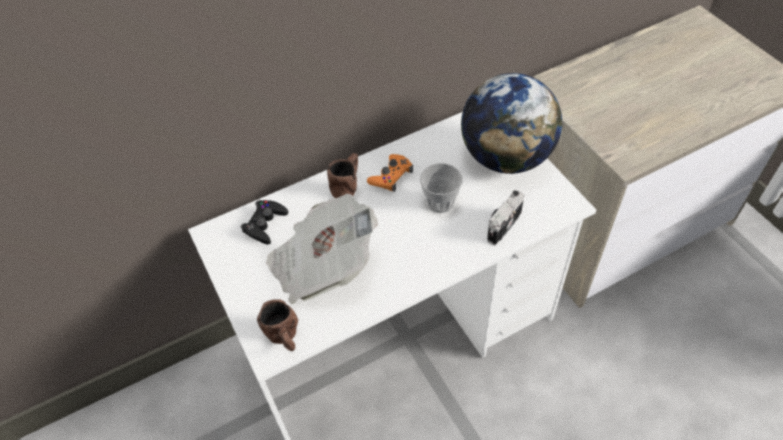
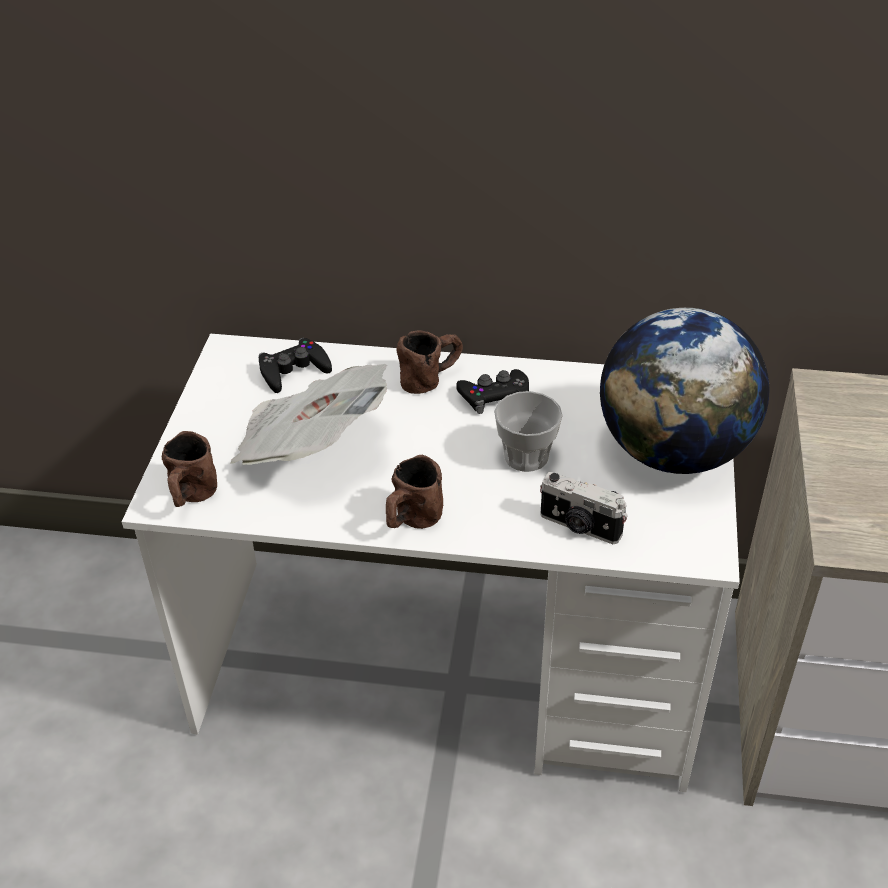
camera: 35 degrees right, 10 degrees down
orange game controller [367,154,413,192] -> black game controller [457,369,529,414]
camera [487,190,524,245] -> camera turned 135 degrees counterclockwise [540,472,628,544]
none -> brown mug [386,455,443,529]

